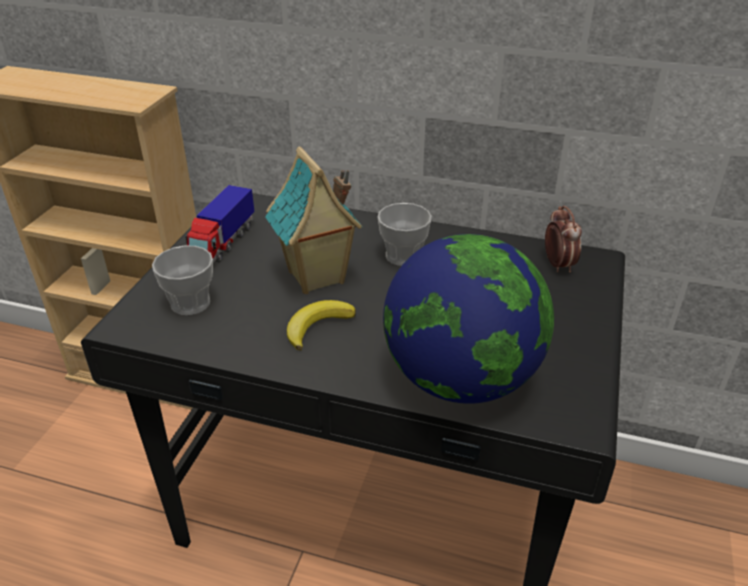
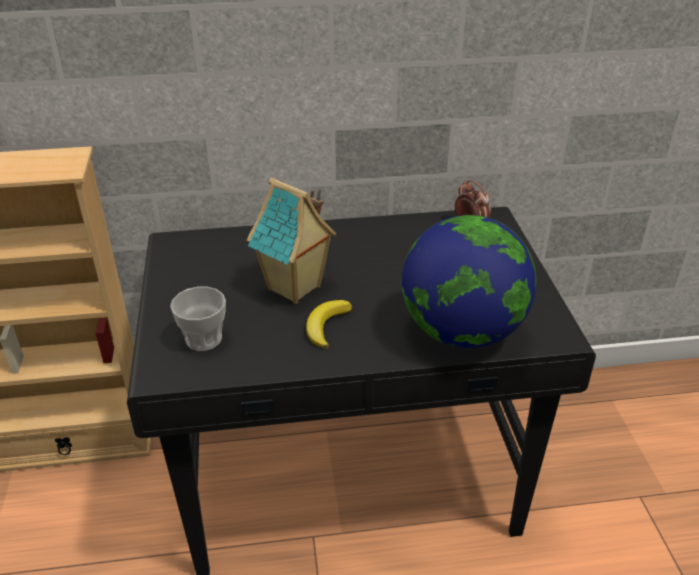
camera: 25 degrees left, 0 degrees up
toy truck [185,185,255,263] -> none
cup [377,203,432,266] -> none

